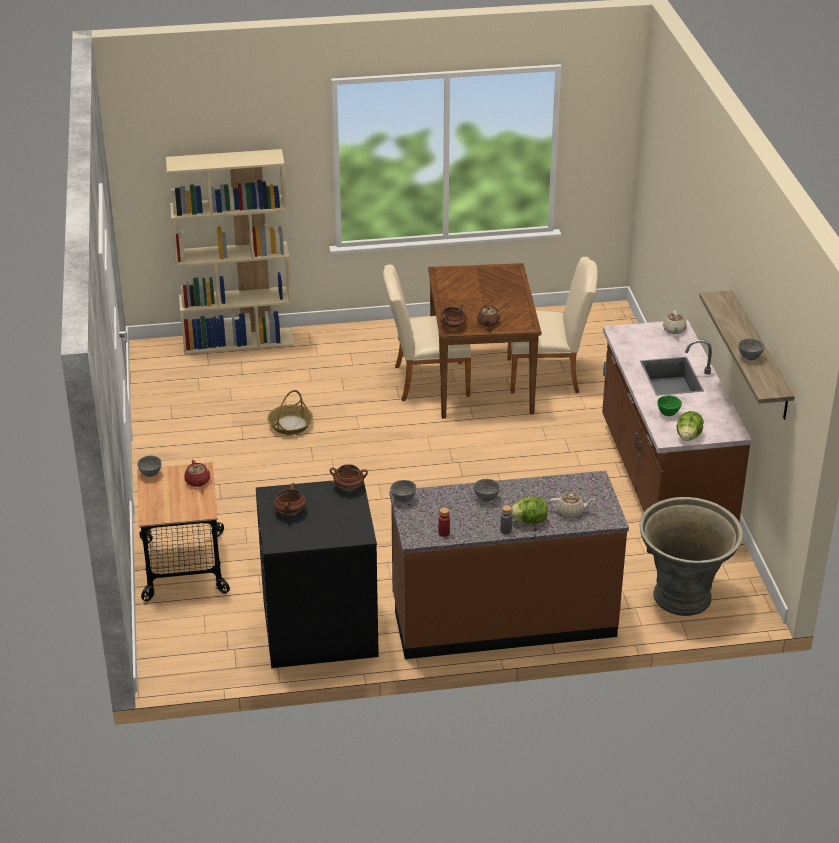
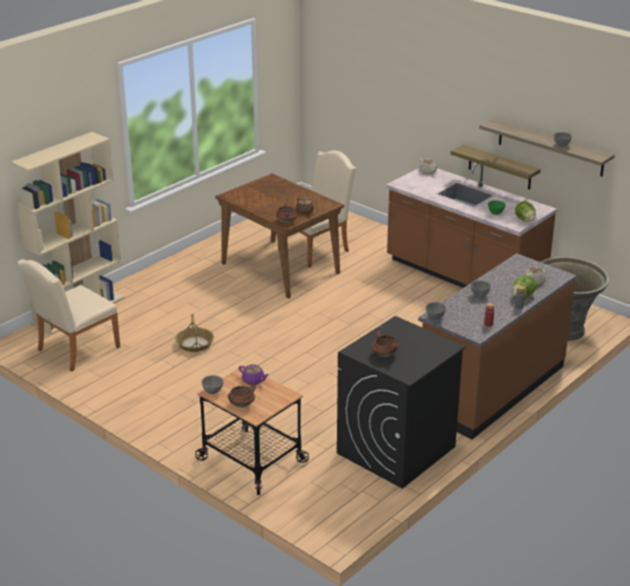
camera: 40 degrees left, 5 degrees down
red teapot [184,460,210,487] -> purple teapot [239,365,269,385]
brown cooking pot [330,464,368,491] -> brown cooking pot moved to [228,384,256,408]
beige chair [383,264,471,401] -> beige chair moved to [17,259,120,372]
none -> shelf [450,144,541,190]

